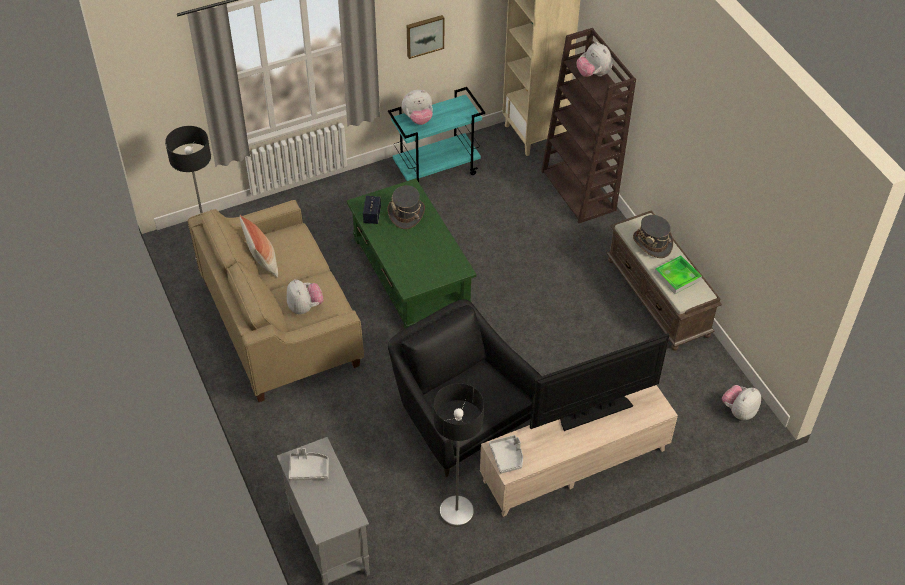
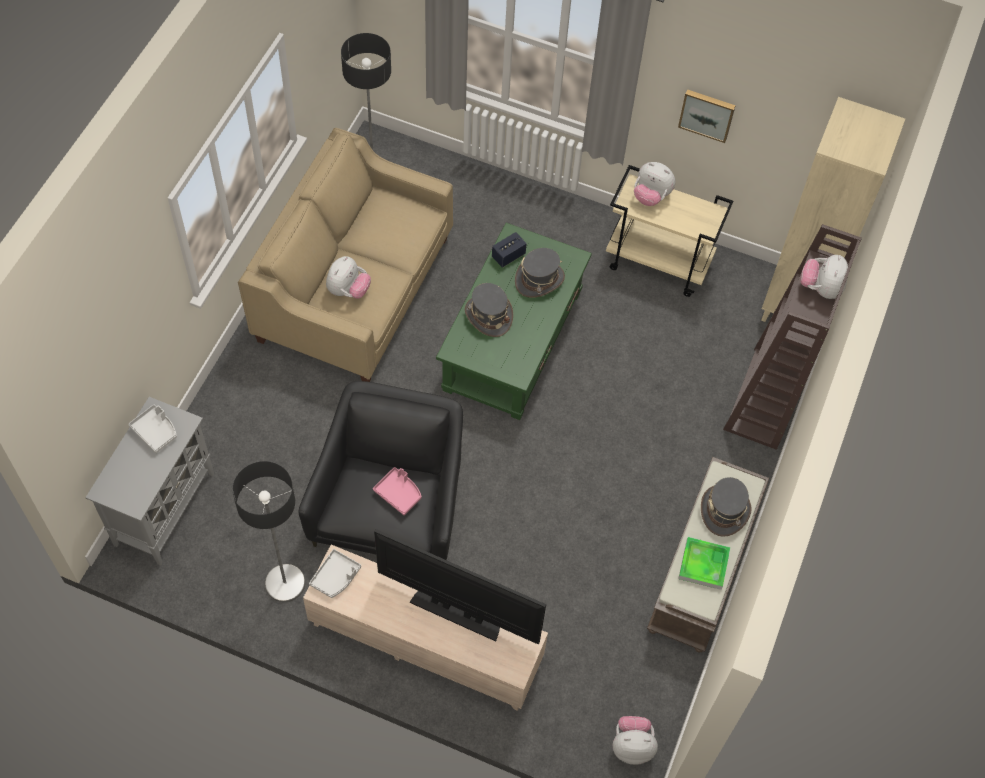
camera: 45 degrees right, 10 degrees up
pillow [240,215,278,278] -> none
turquoise cart [388,87,485,182] -> beige cart [606,165,733,297]
none -> pink tray [373,467,422,515]
none -> grey hat [465,283,513,337]

